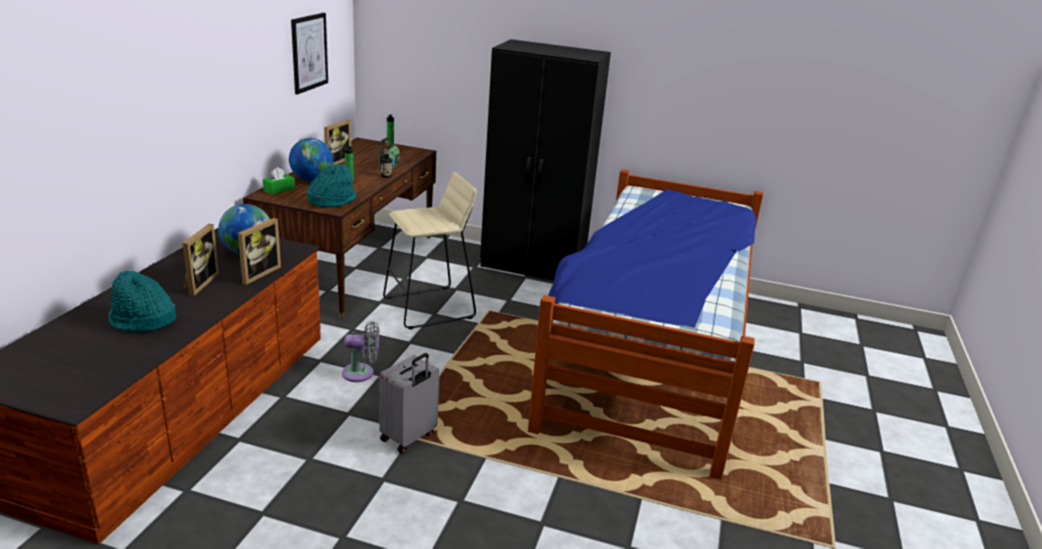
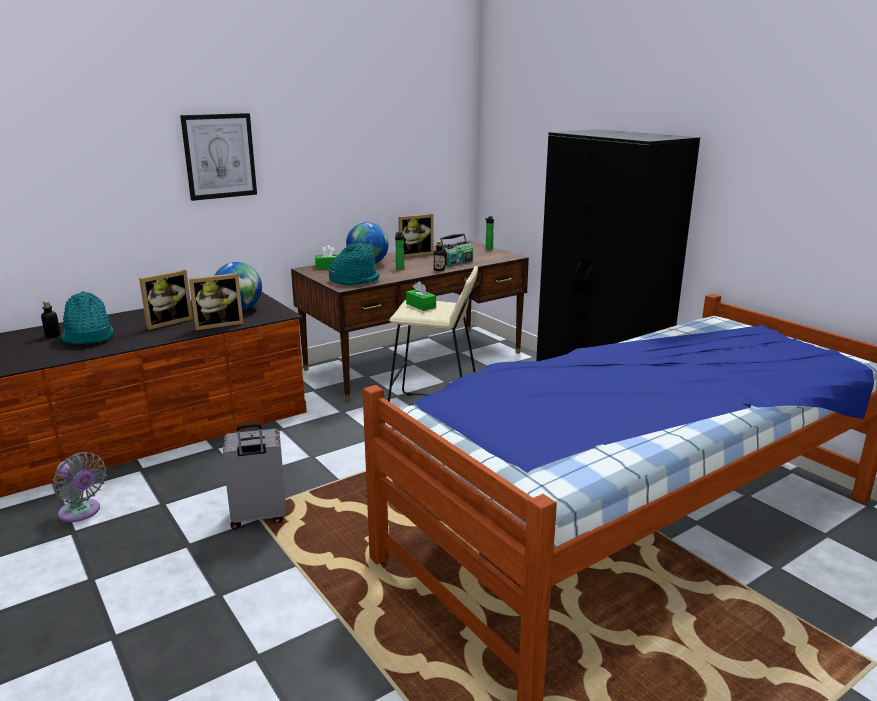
camera: 40 degrees right, 5 degrees down
picture [291,13,328,94] -> picture moved to [180,113,257,201]
grey fan [342,321,379,382] -> grey fan moved to [53,452,106,522]
none -> bottle [41,301,61,338]
none -> green tissue box [406,281,436,311]

